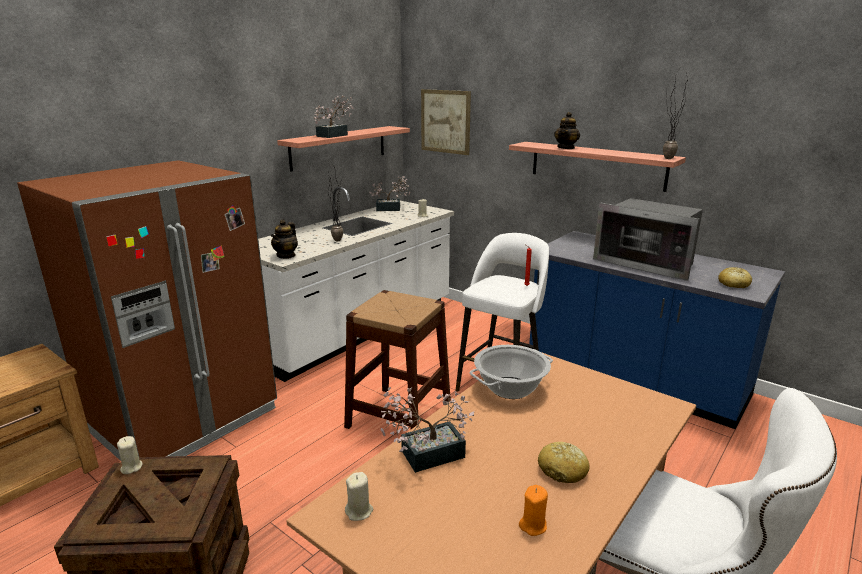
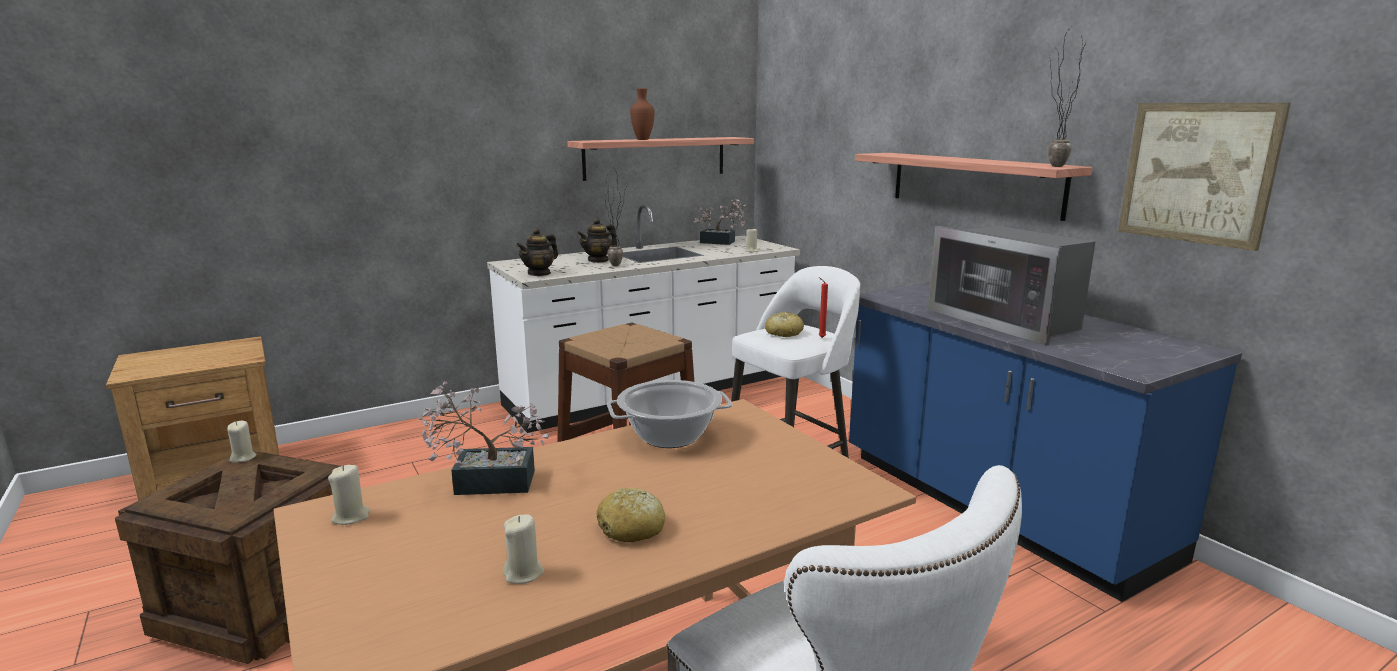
camera: 20 degrees right, 5 degrees down
brown fridge [17,160,277,461] -> none
potted plant [314,95,354,138] -> brown vase [630,88,655,140]
picture [421,89,471,155] -> picture moved to [1118,103,1291,251]
orange candle [519,485,548,536] -> beige candle [503,514,544,584]
teapot [554,112,580,149] -> teapot moved to [577,218,617,263]
bread [718,267,752,288] -> bread moved to [765,312,804,337]

